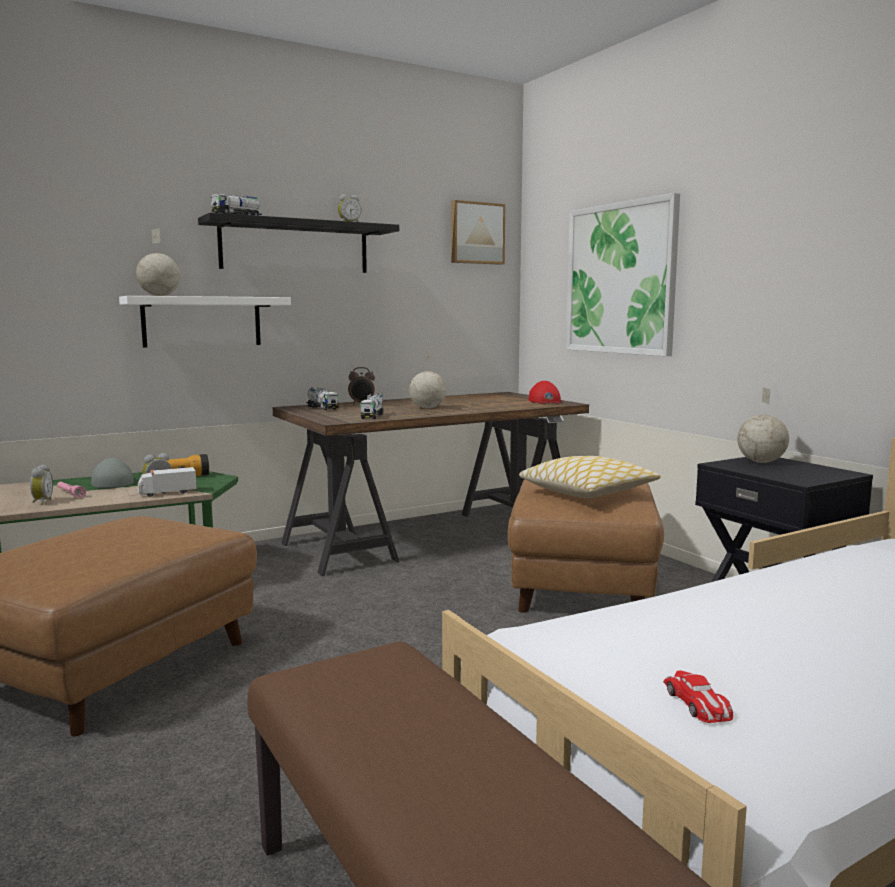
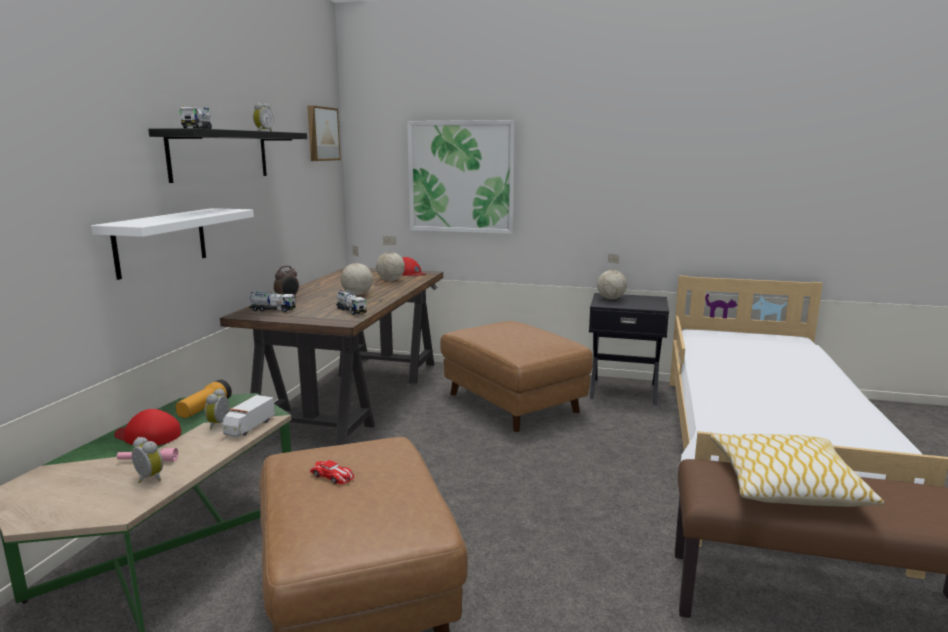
camera: 45 degrees left, 5 degrees up
grey cap [91,458,134,488] -> red cap [114,409,181,445]
globe [136,229,180,296] -> globe moved to [376,236,405,281]
pillow [519,456,661,498] -> pillow moved to [711,434,884,507]
toy car [663,671,733,723] -> toy car moved to [309,460,354,484]

